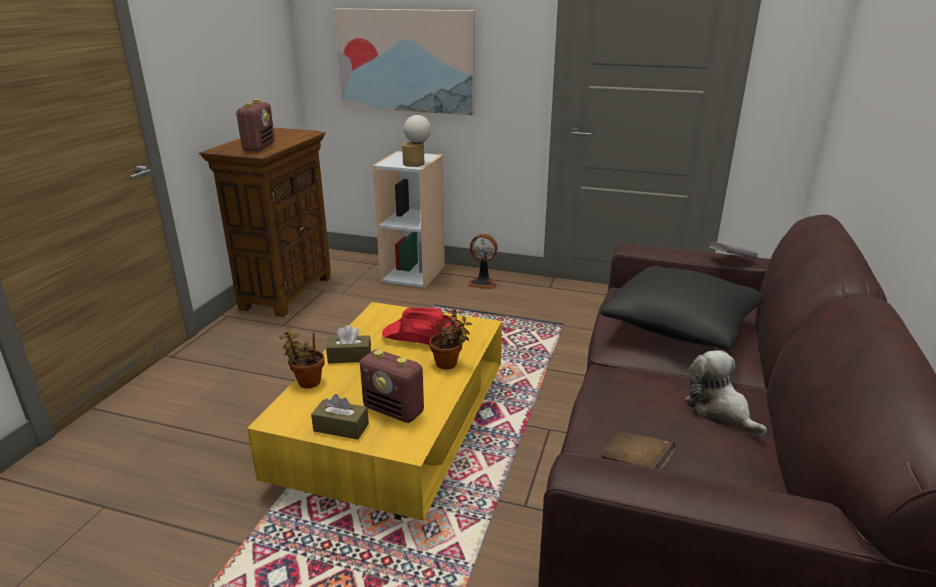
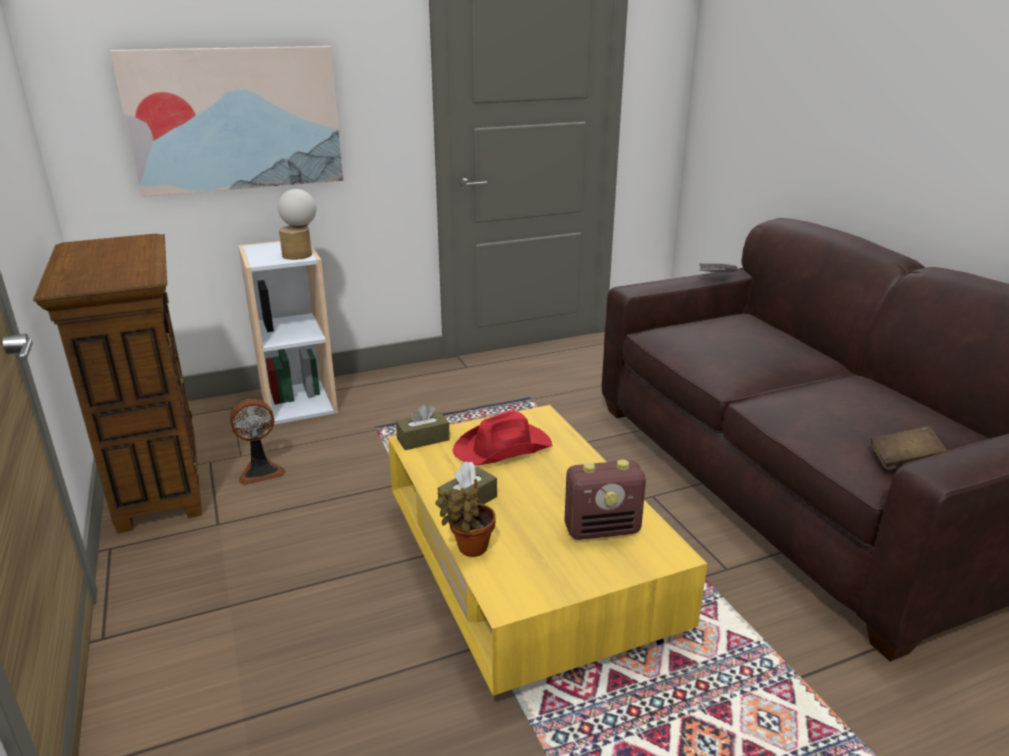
camera: 40 degrees left, 0 degrees up
radio [235,99,275,151] -> none
brown tissue box [311,394,369,440] -> brown tissue box moved to [396,404,450,450]
potted plant [429,307,473,370] -> none
fan [467,234,497,289] -> fan moved to [230,399,286,485]
black pillow [600,266,764,350] -> none
plush toy [684,350,767,436] -> none

